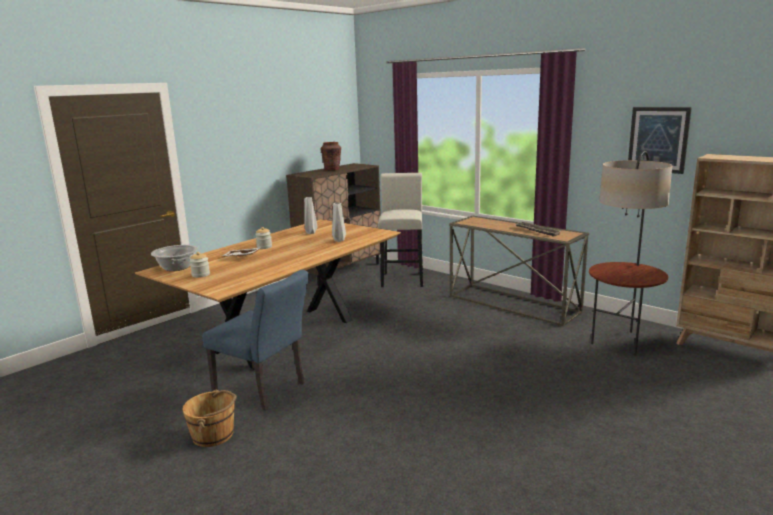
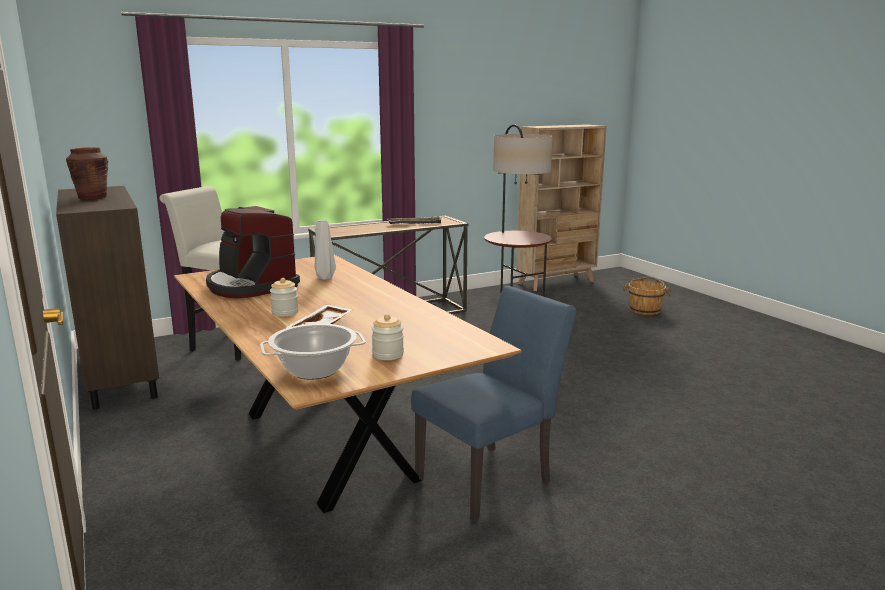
camera: 70 degrees left, 0 degrees up
brown bucket [182,390,237,447] -> brown bucket moved to [623,276,672,315]
grey vase [304,197,318,234] -> coffee machine [206,206,300,298]
picture [628,107,692,174] -> none

